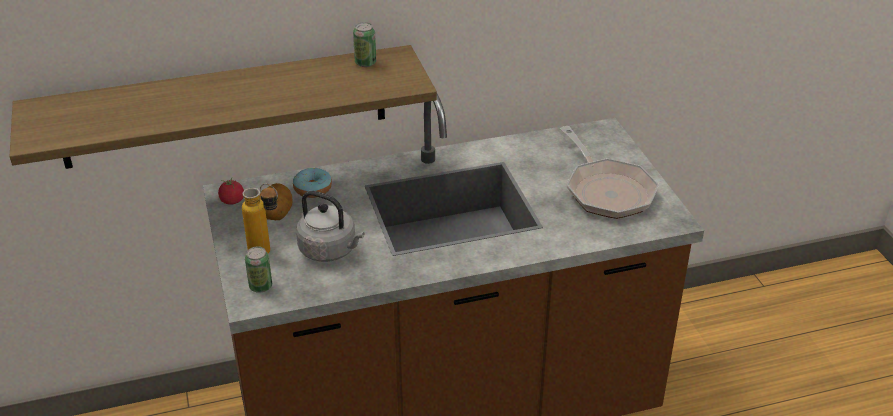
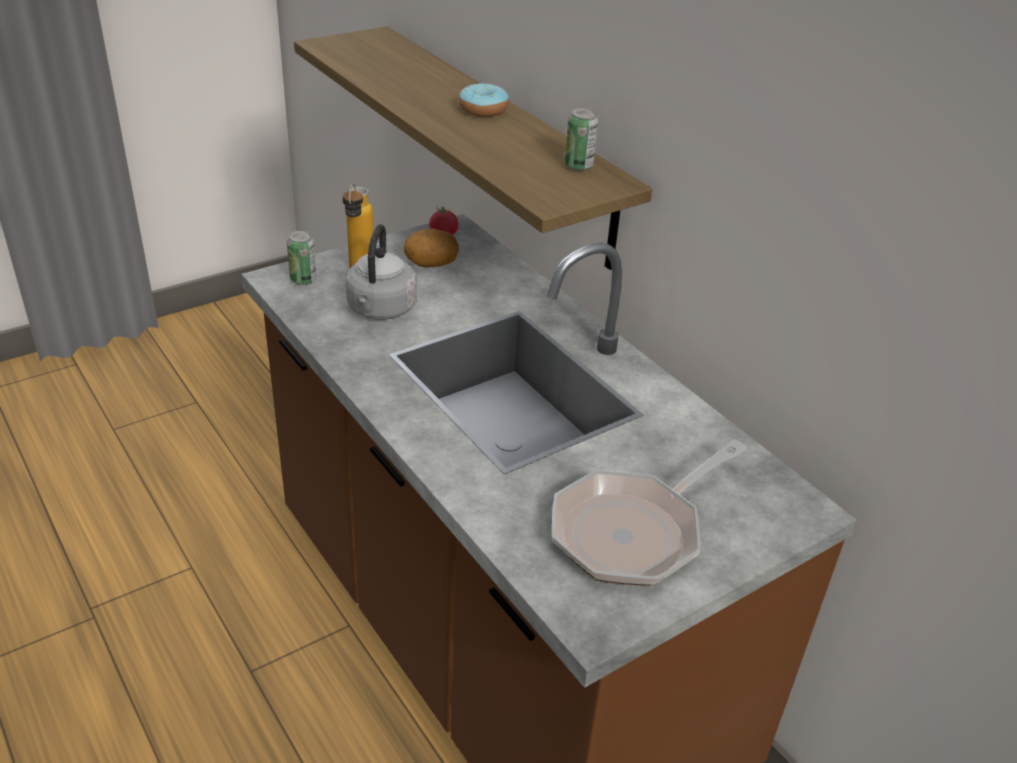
camera: 70 degrees right, 0 degrees up
donut [293,167,332,198] -> donut moved to [459,83,509,117]

